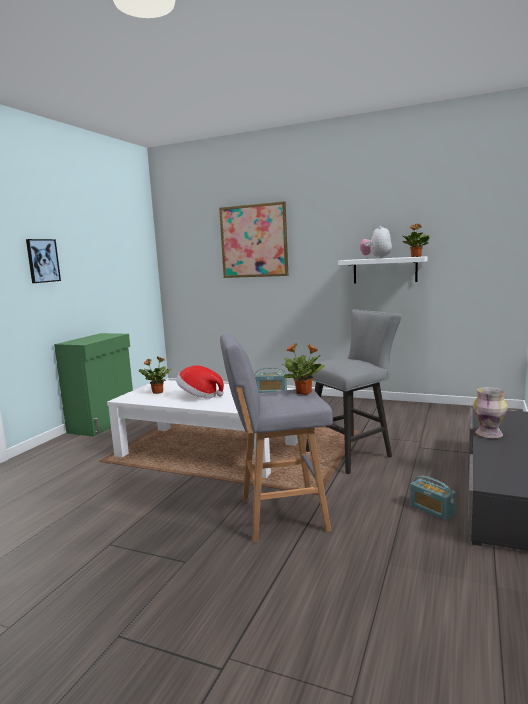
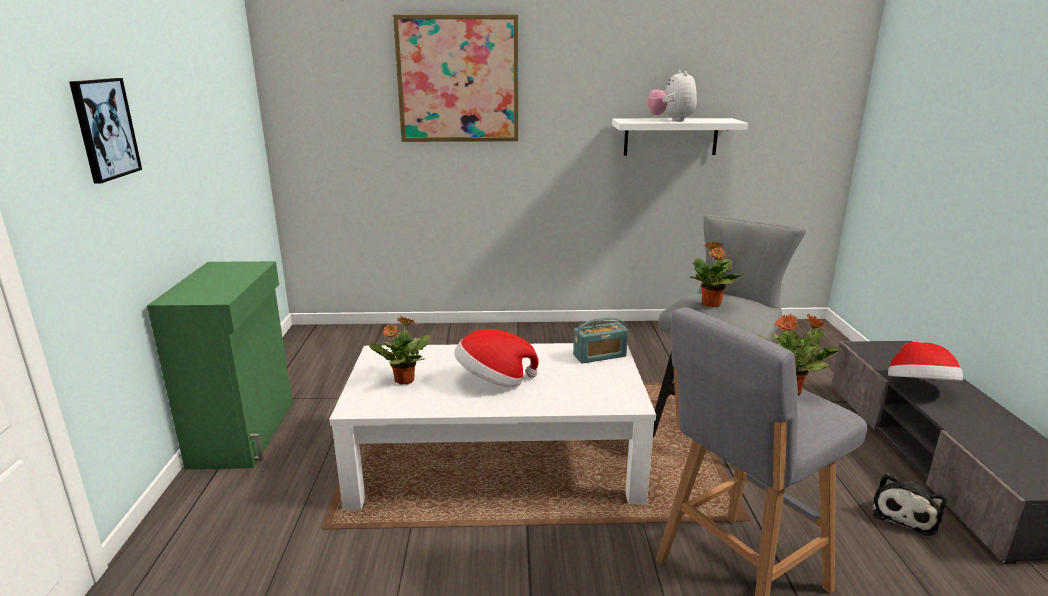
camera: 25 degrees left, 10 degrees up
potted plant [402,224,429,257] -> potted plant moved to [690,242,744,307]
radio [410,476,456,521] -> plush toy [872,473,947,536]
vase [473,387,508,438] -> hat [888,342,963,381]

